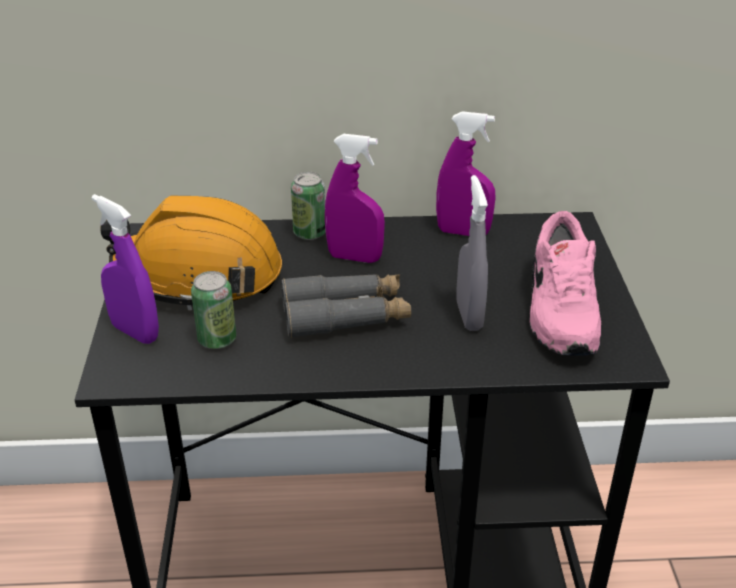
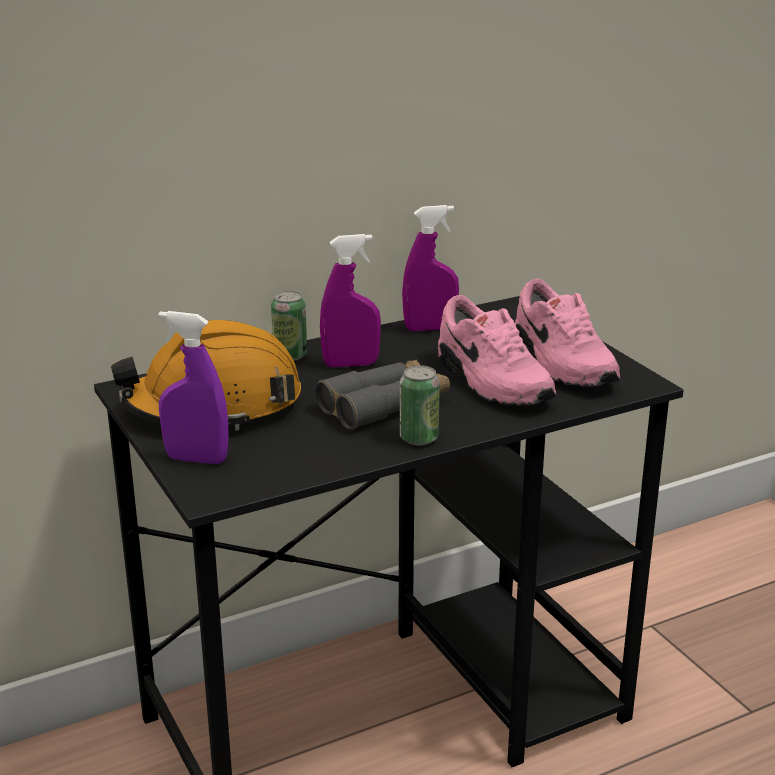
camera: 25 degrees left, 10 degrees down
can [191,271,236,349] -> can moved to [400,365,440,446]
grey spray bottle [456,175,488,331] -> pink shoe [438,295,557,406]

